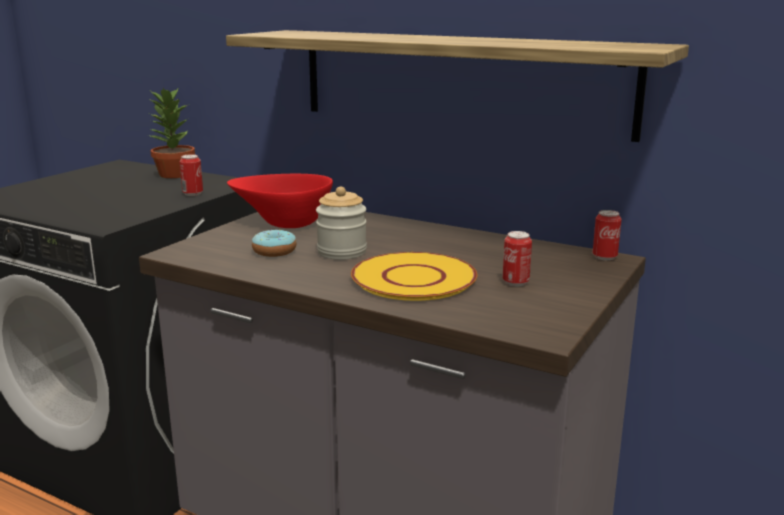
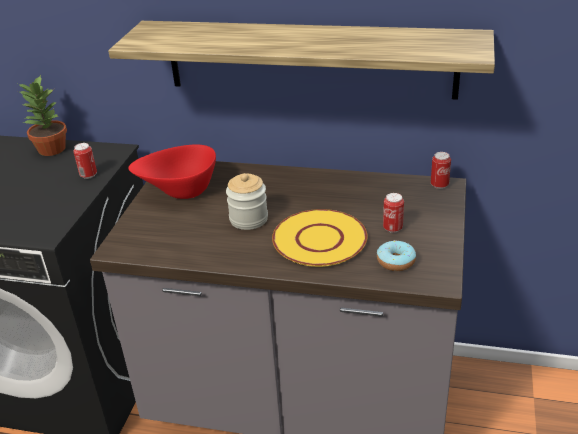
camera: 15 degrees left, 15 degrees up
donut [252,230,297,257] -> donut moved to [377,240,416,271]

